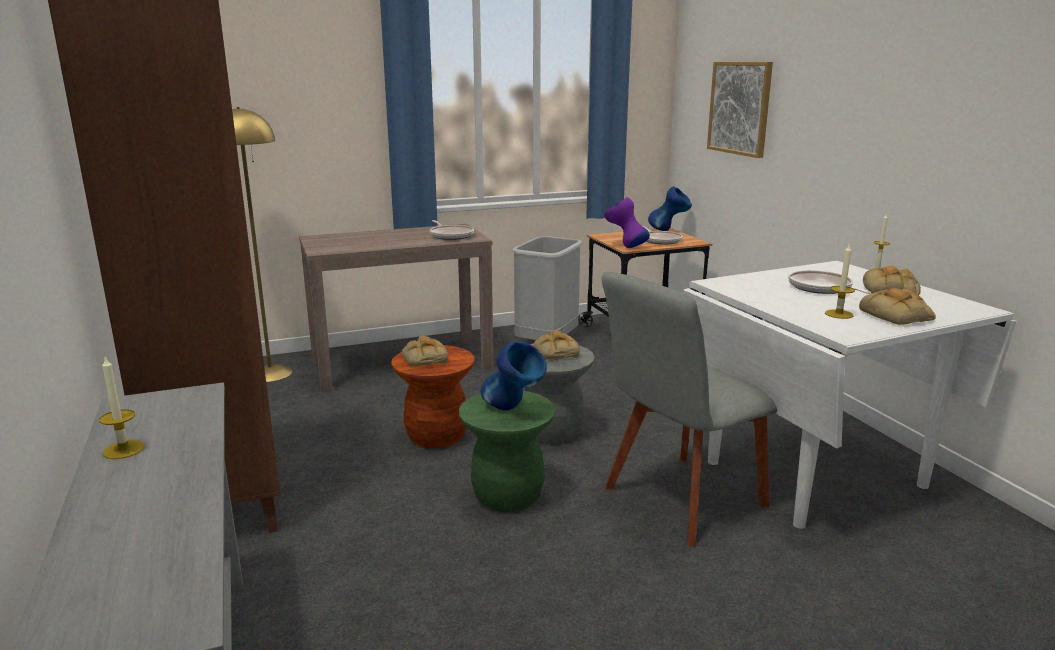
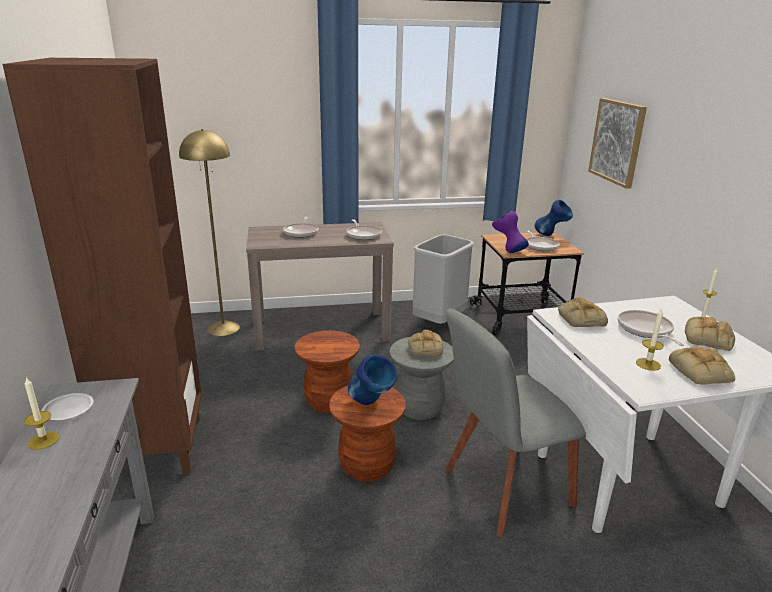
camera: 10 degrees right, 5 degrees up
bread [402,336,448,366] -> bread moved to [558,297,608,327]
green stool [459,391,555,512] -> brown stool [329,386,406,482]
none -> white plate [42,393,93,420]
none -> frying pan [283,217,319,238]

